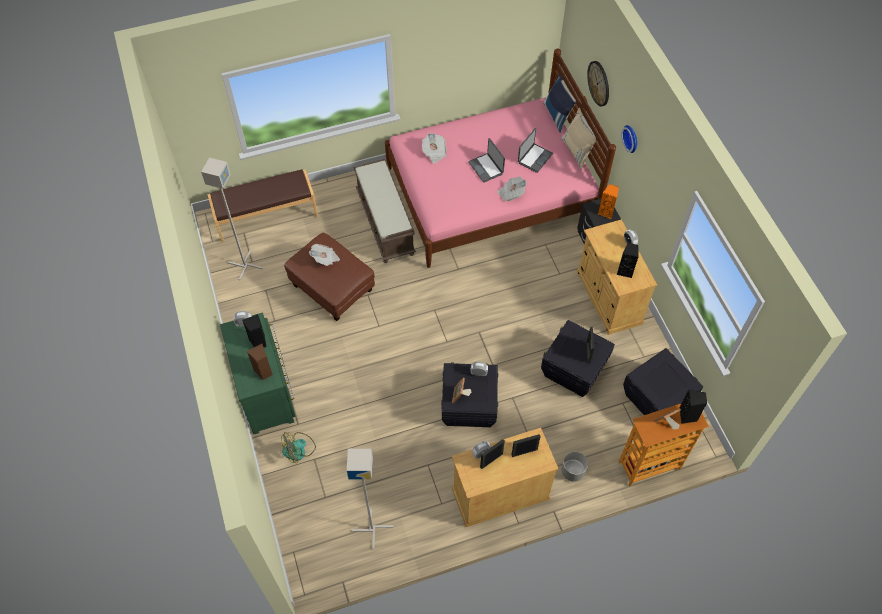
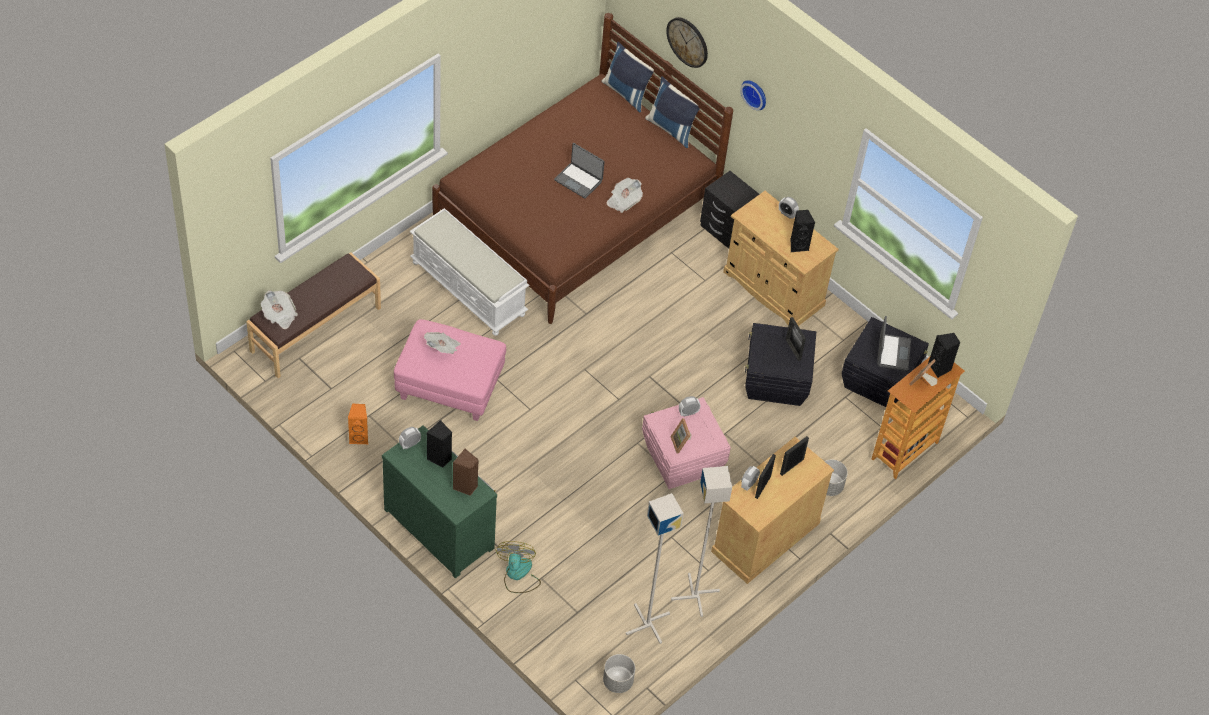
camera: 30 degrees left, 5 degrees down
grey floor lamp [201,158,262,280] -> grey floor lamp moved to [671,466,732,617]
fan [281,432,316,463] -> fan turned 150 degrees clockwise [496,541,541,593]
brown ottoman [284,233,375,321] -> pink ottoman [394,319,506,421]
brown bench [353,159,416,263] -> white bench [410,208,529,336]
pink bed [385,48,616,268] -> brown bed [432,13,733,324]
newspaper [422,133,447,164] -> newspaper moved to [261,290,298,329]
black storage box [441,362,498,427] -> pink storage box [642,397,731,489]
laptop [518,128,553,173] -> laptop moved to [877,316,911,371]
beige pillow [561,108,597,169] -> blue pillow [645,76,700,148]
orange speaker [598,184,619,219] -> orange speaker moved to [348,404,368,444]
none -> grey planter [603,654,635,693]

